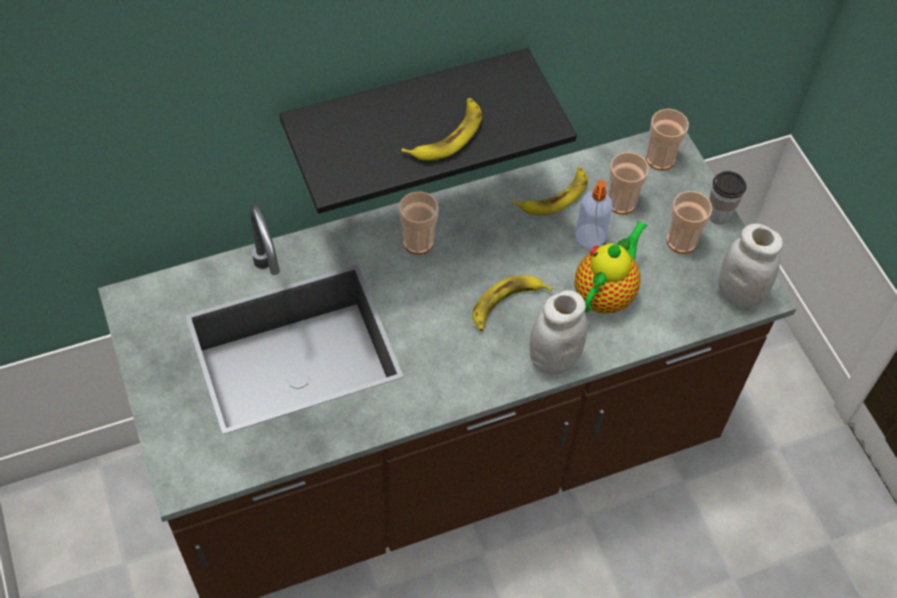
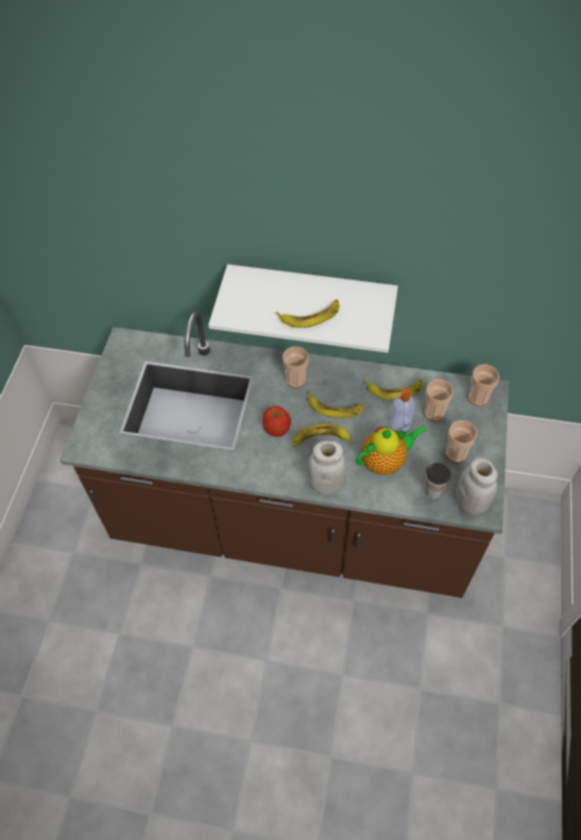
camera: 35 degrees right, 0 degrees up
black shelf [280,48,577,214] -> white shelf [208,264,398,353]
cup [709,171,747,225] -> cup moved to [425,463,451,499]
none -> apple [263,406,291,437]
none -> banana [308,392,365,418]

